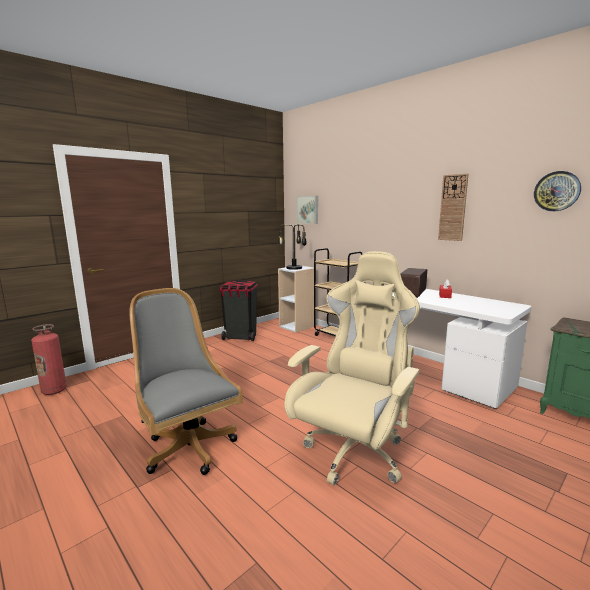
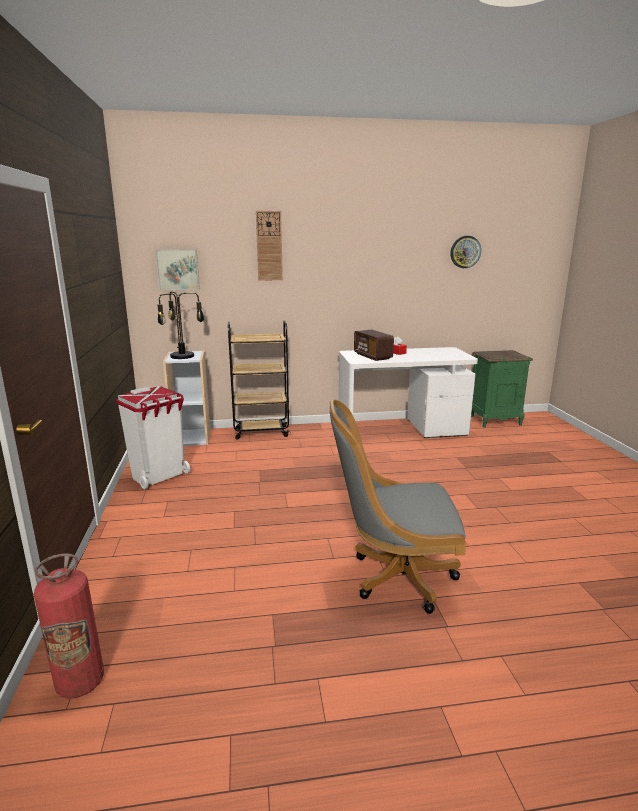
camera: 55 degrees left, 5 degrees up
black trash can [219,280,258,341] -> white trash can [116,386,190,489]
beige office chair [284,251,420,486] -> none
wall clock [438,174,468,241] -> wall clock moved to [256,211,283,281]

